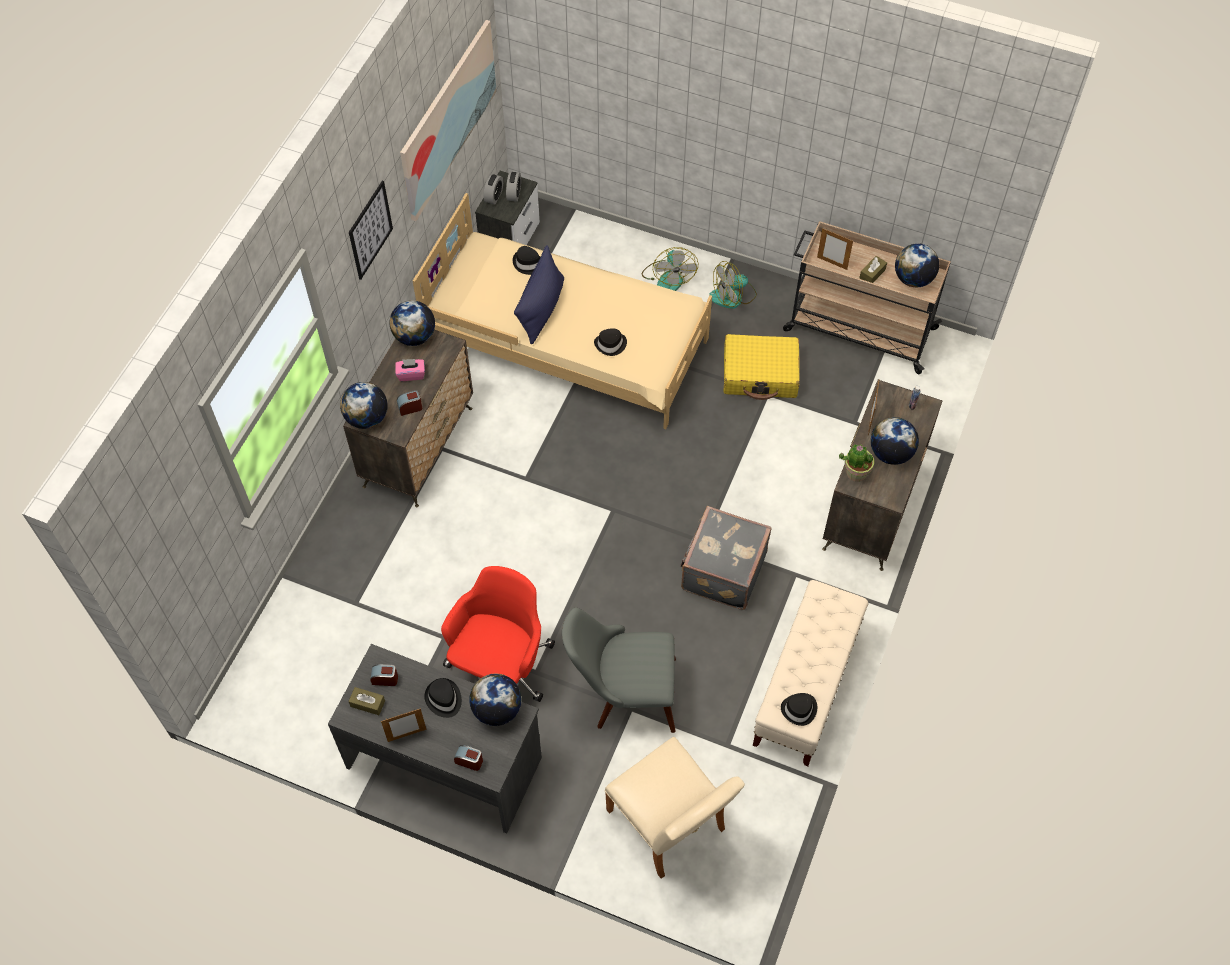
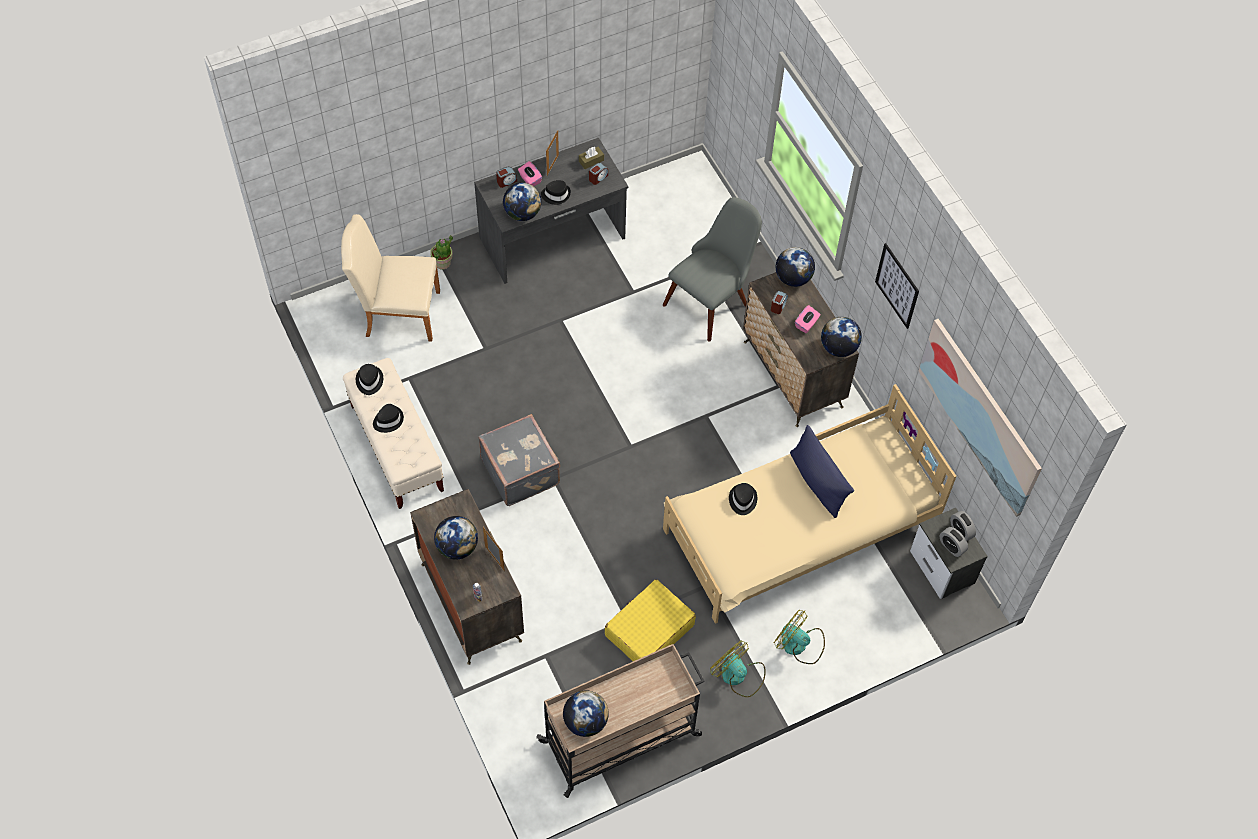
camera: 130 degrees right, 0 degrees up
red office chair [441,566,555,702] -> none
black hat [513,246,540,275] -> black hat moved to [373,404,404,433]
grey chair [562,607,676,733] -> grey chair moved to [663,197,762,342]
fan [709,261,757,309] -> fan turned 60 degrees counterclockwise [710,640,766,697]
picture frame [817,228,853,270] -> none
potted plant [839,444,874,482] -> potted plant moved to [430,235,453,269]
brown tissue box [859,256,887,283] -> none
none -> pink tissue box [518,161,542,186]

